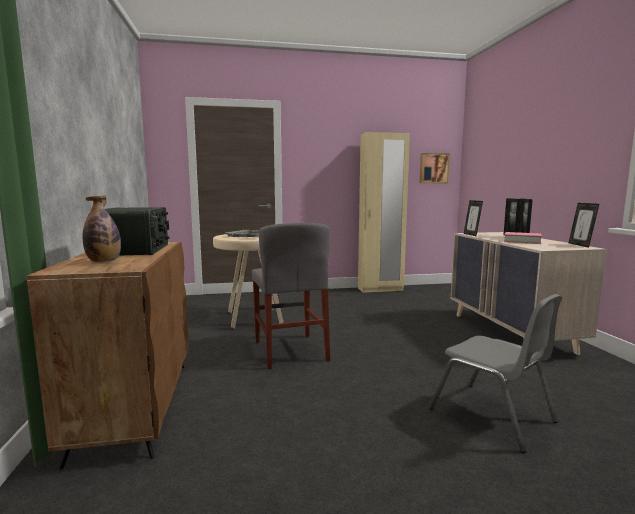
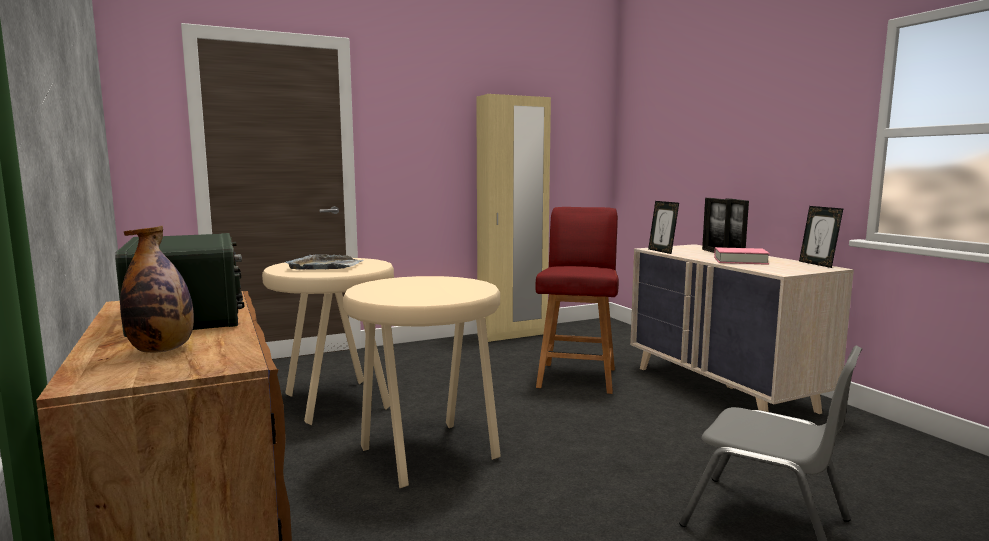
camera: 15 degrees left, 0 degrees up
grey chair [252,223,330,369] -> beige stool [343,276,501,488]
picture [420,153,450,183] -> none
none -> red chair [535,207,619,394]

